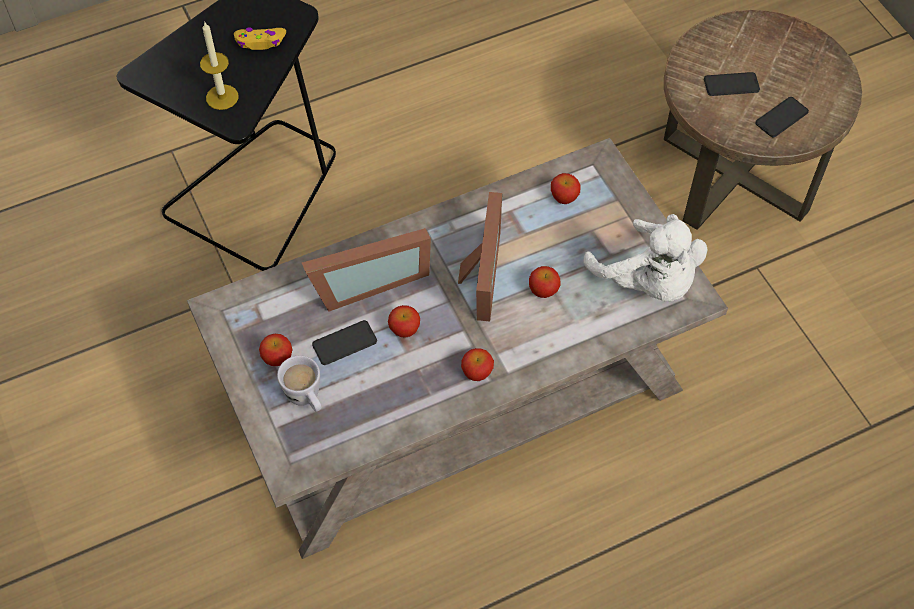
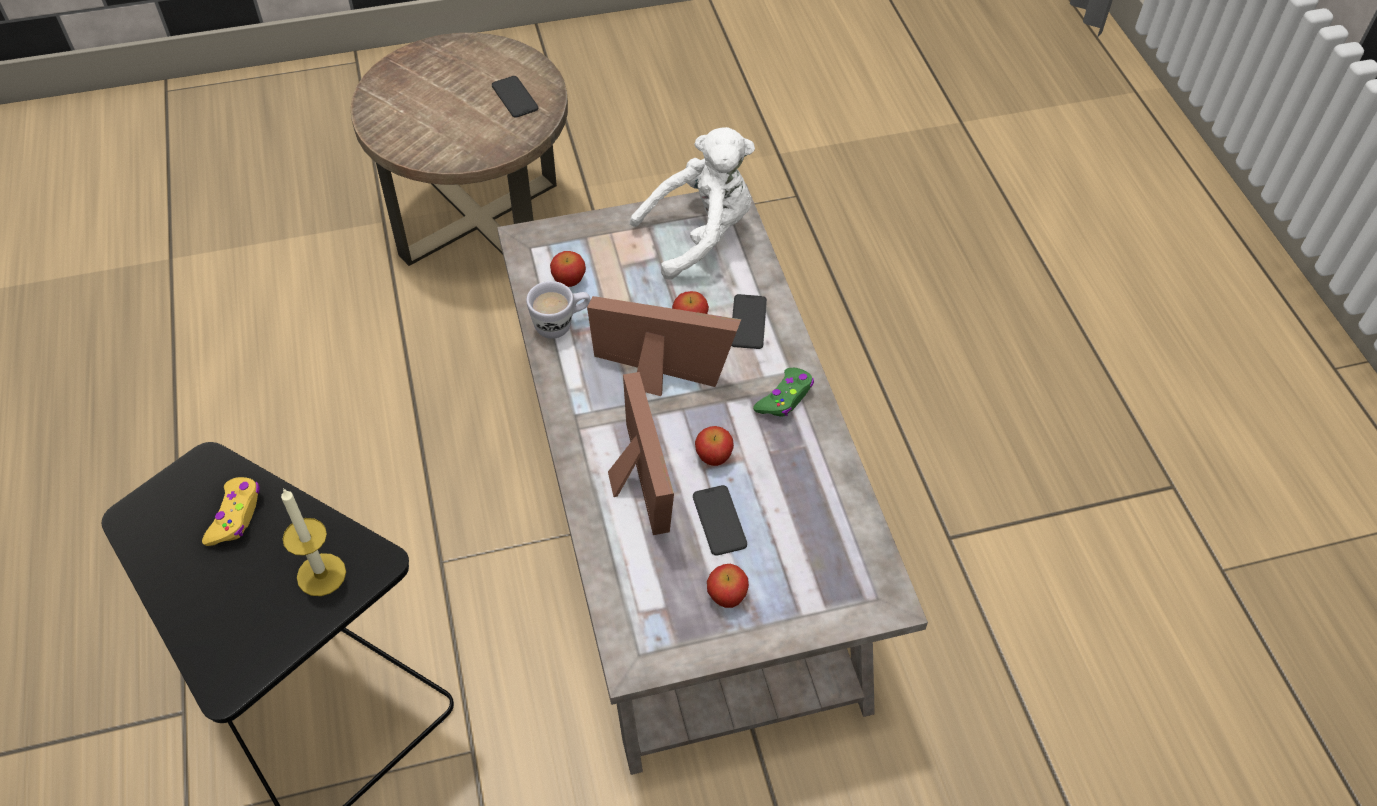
camera: 80 degrees left, 5 degrees down
white mug [277,355,322,412] -> white mug moved to [526,281,591,339]
apple [461,348,494,381] -> green game controller [753,368,814,417]
phone [704,72,760,96] -> phone moved to [731,294,767,349]

